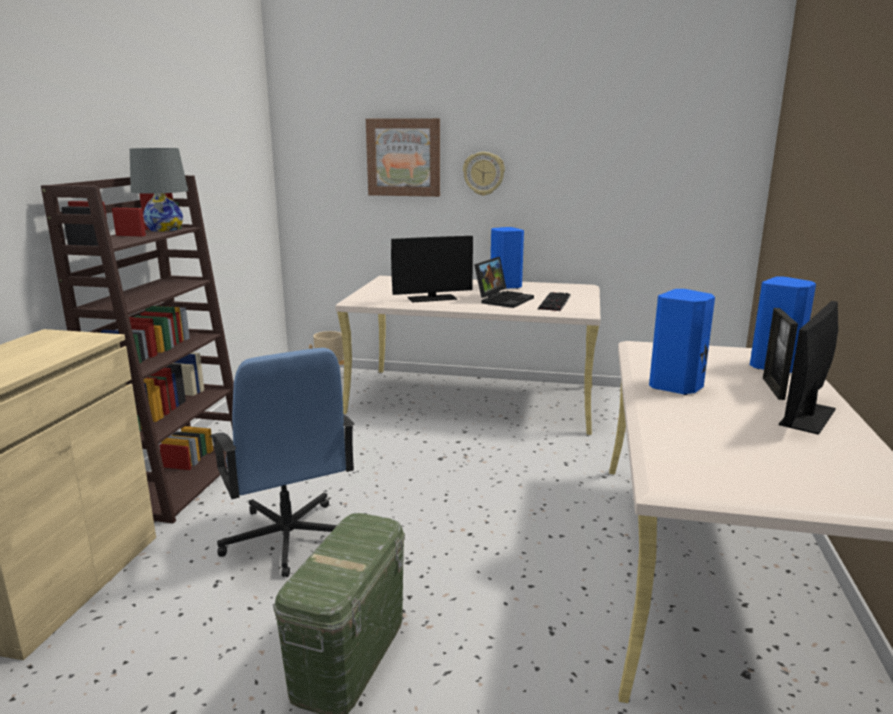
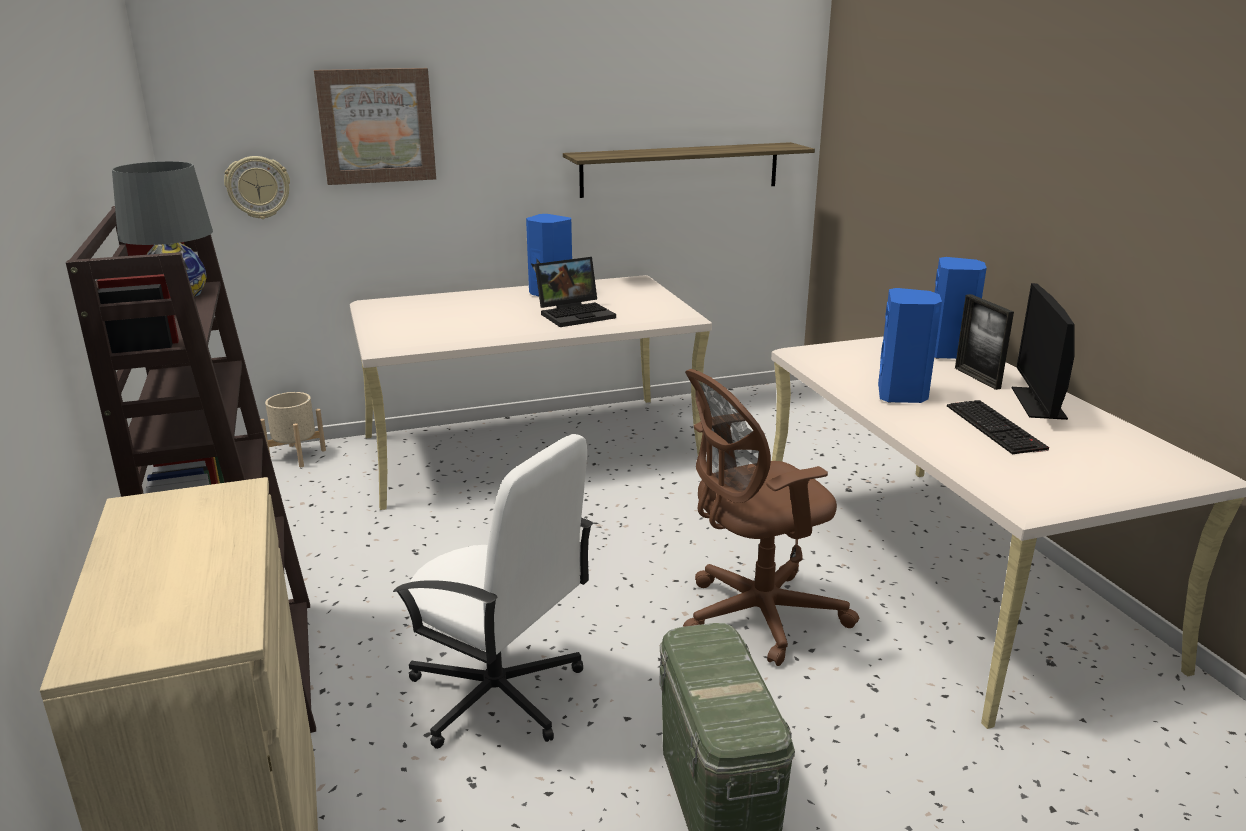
camera: 30 degrees left, 5 degrees up
blue office chair [210,348,354,577] -> white office chair [393,434,593,749]
monitor [391,236,473,303] -> none
wall clock [463,152,505,196] -> wall clock moved to [224,156,290,219]
laptop [474,257,534,308] -> laptop turned 60 degrees clockwise [535,257,616,327]
keyboard [538,292,570,311] -> keyboard moved to [947,400,1049,454]
none -> shelf [563,142,815,198]
none -> brown office chair [683,369,859,666]

